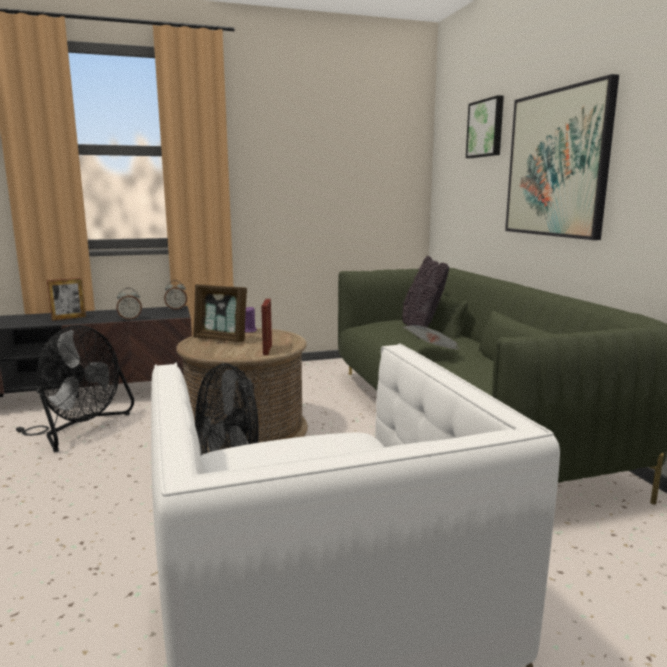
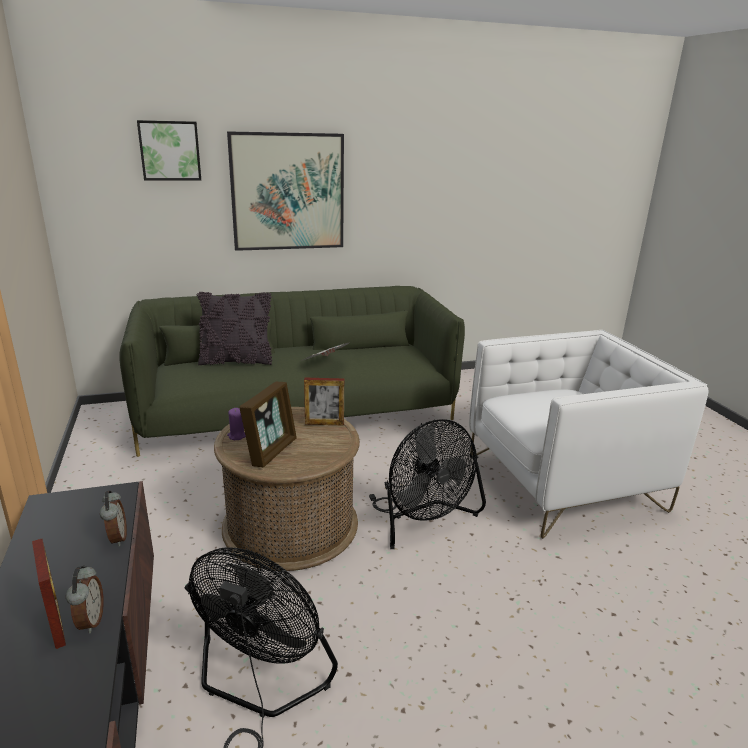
camera: 90 degrees left, 10 degrees up
alarm clock [164,280,187,310] -> alarm clock moved to [66,565,104,634]

